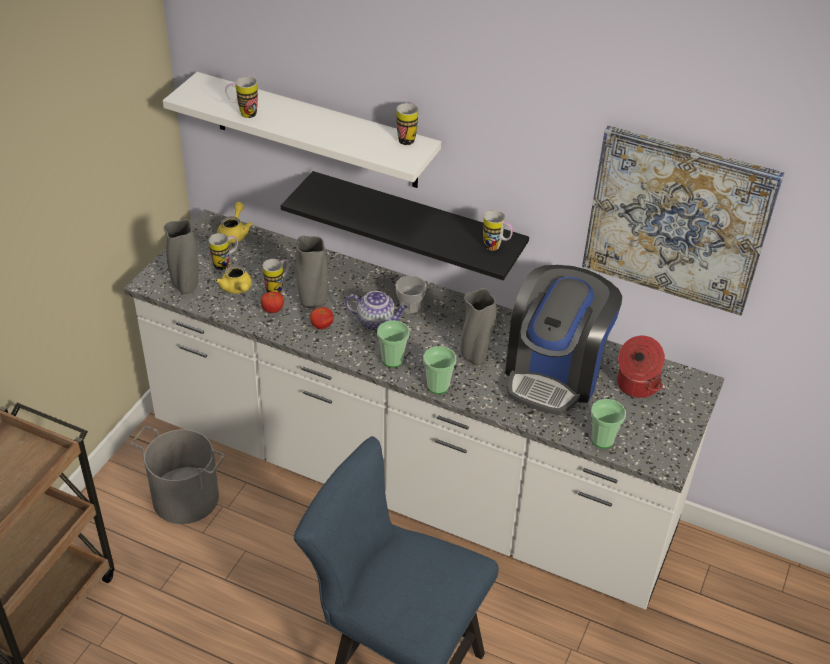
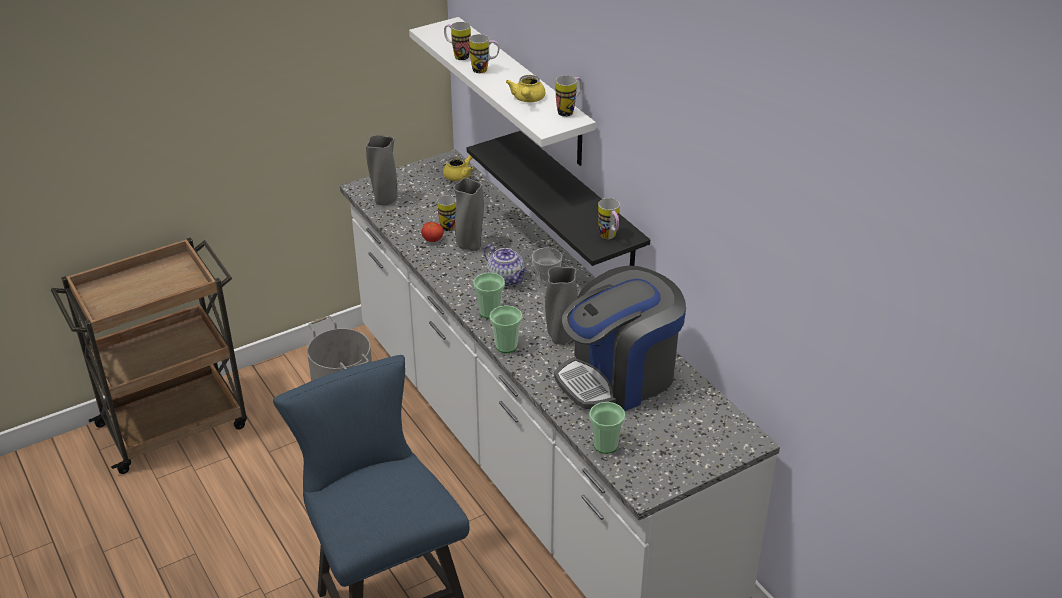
camera: 35 degrees right, 5 degrees down
mug [209,233,238,270] -> mug moved to [469,34,499,73]
yellow teapot [215,265,252,294] -> yellow teapot moved to [506,75,545,102]
tomato [310,307,333,329] -> none
picture [582,125,784,316] -> none
cooking pot [617,336,665,398] -> none

